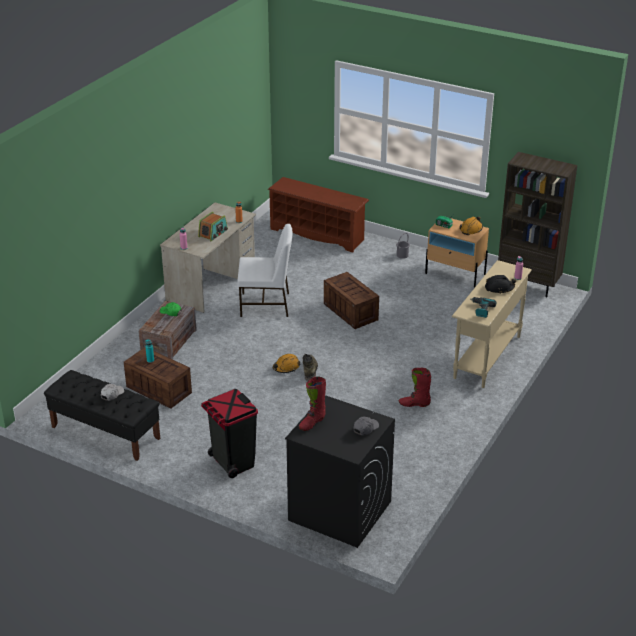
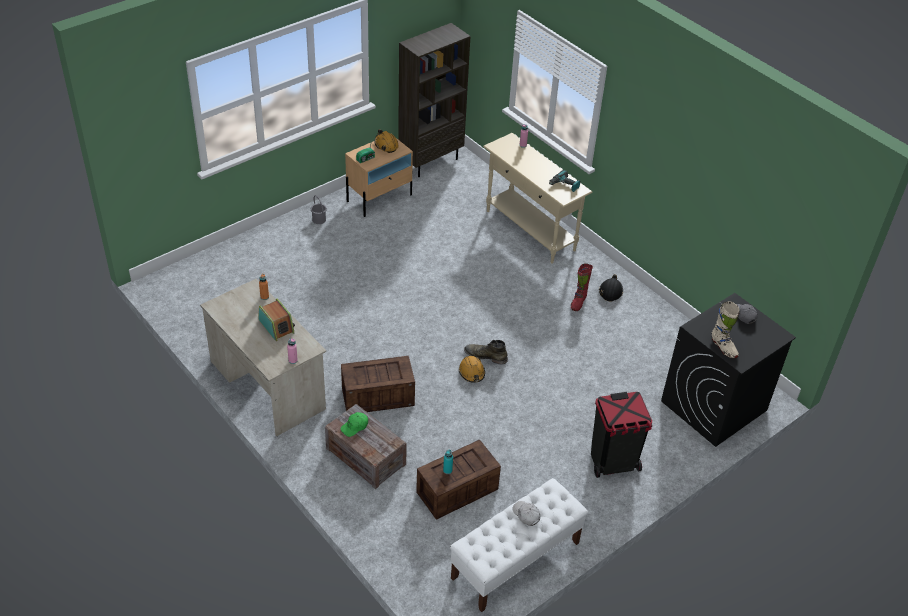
camera: 70 degrees left, 10 degrees up
black bench [44,370,160,461] -> white bench [450,478,588,612]
white chair [237,224,292,317] -> none
brown shoe rack [268,177,369,253] -> none
red boot [299,376,326,431] -> beige boot [712,301,740,358]
crate [324,272,379,329] -> crate moved to [341,356,415,412]
black hard hat [485,275,516,294] -> black hard hat moved to [599,274,623,301]

